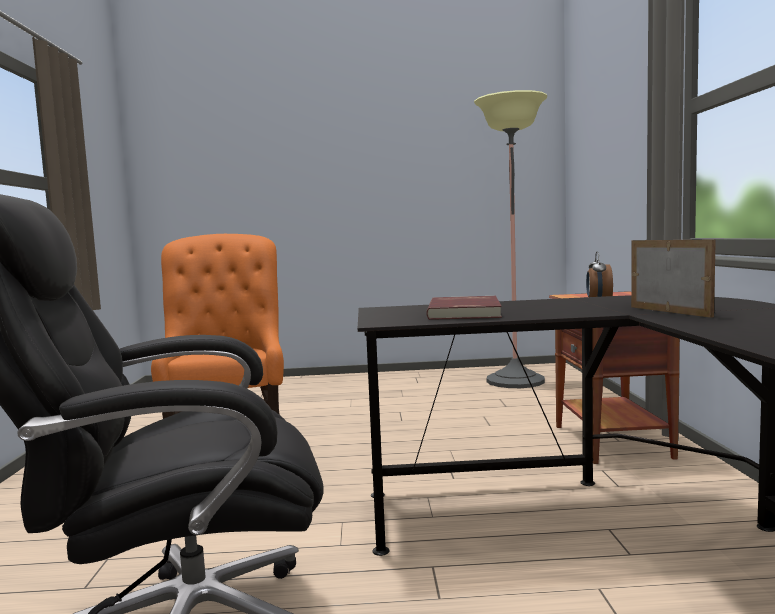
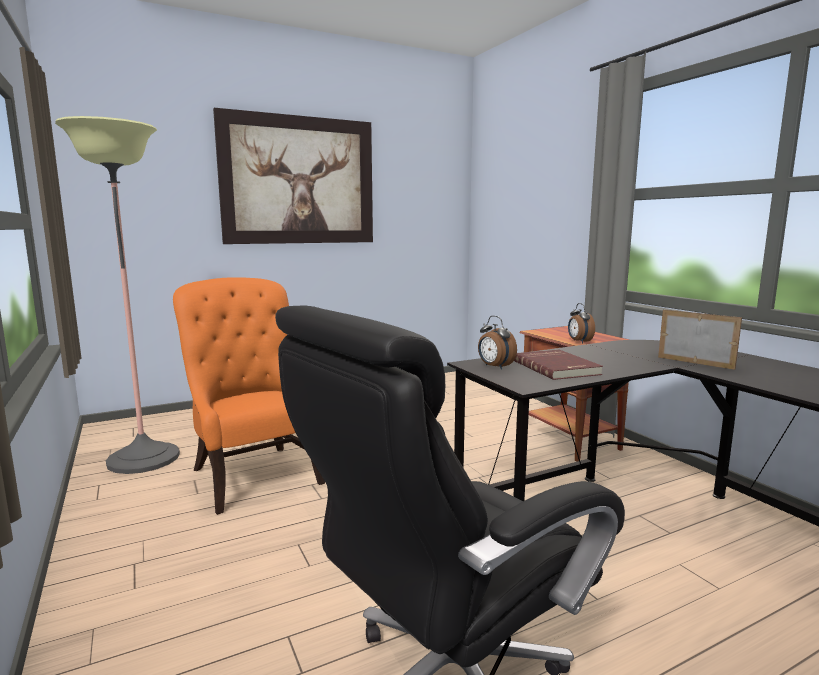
camera: 25 degrees left, 5 degrees up
floor lamp [474,90,547,388] -> floor lamp moved to [55,116,180,474]
none -> picture [213,108,373,244]
none -> alarm clock [478,316,517,370]

